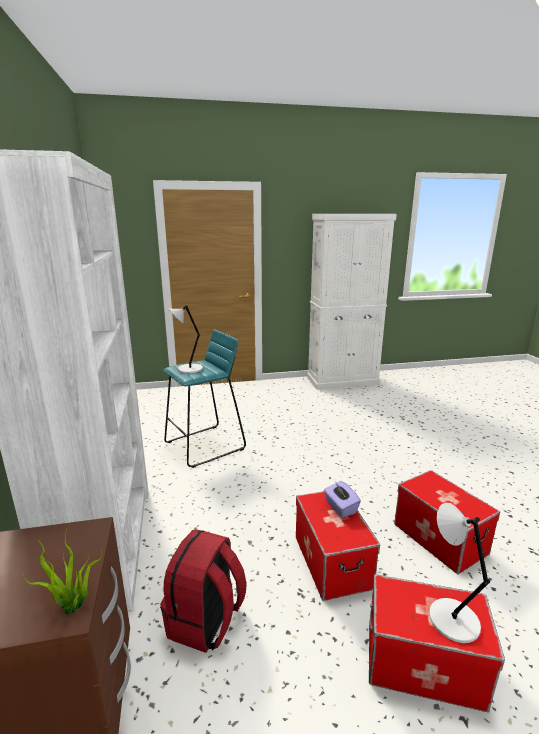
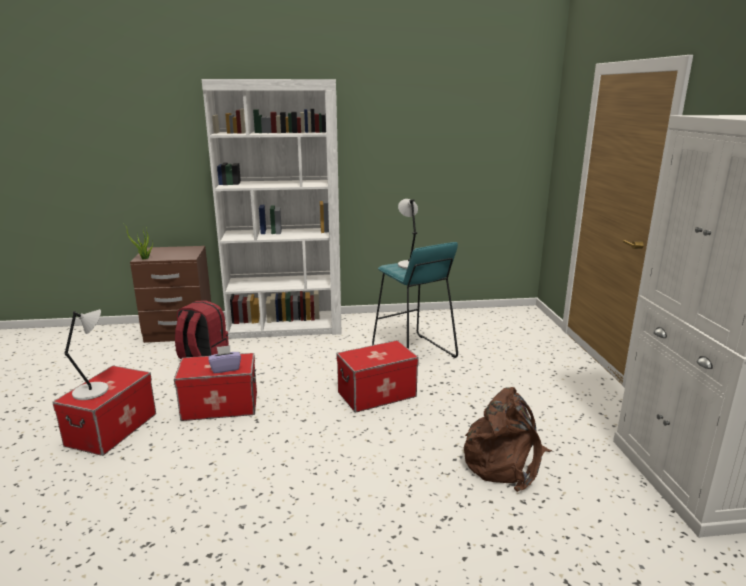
camera: 95 degrees right, 0 degrees up
storage box [394,470,500,574] -> storage box moved to [336,340,419,413]
none -> brown backpack [464,387,552,492]

